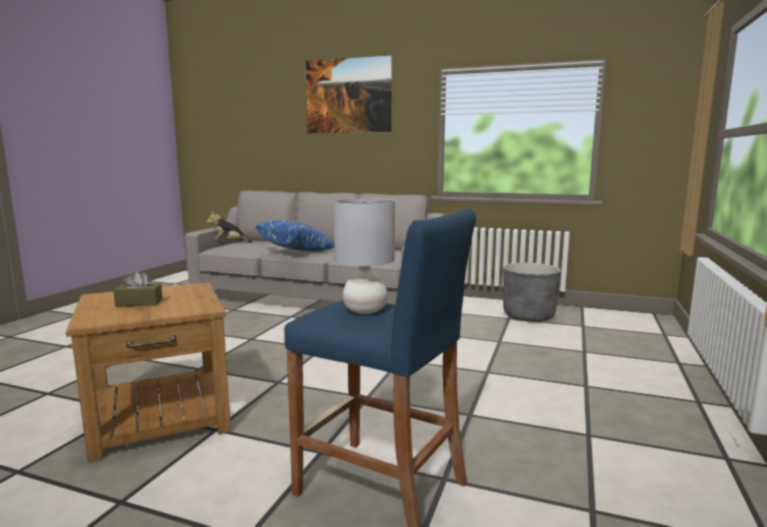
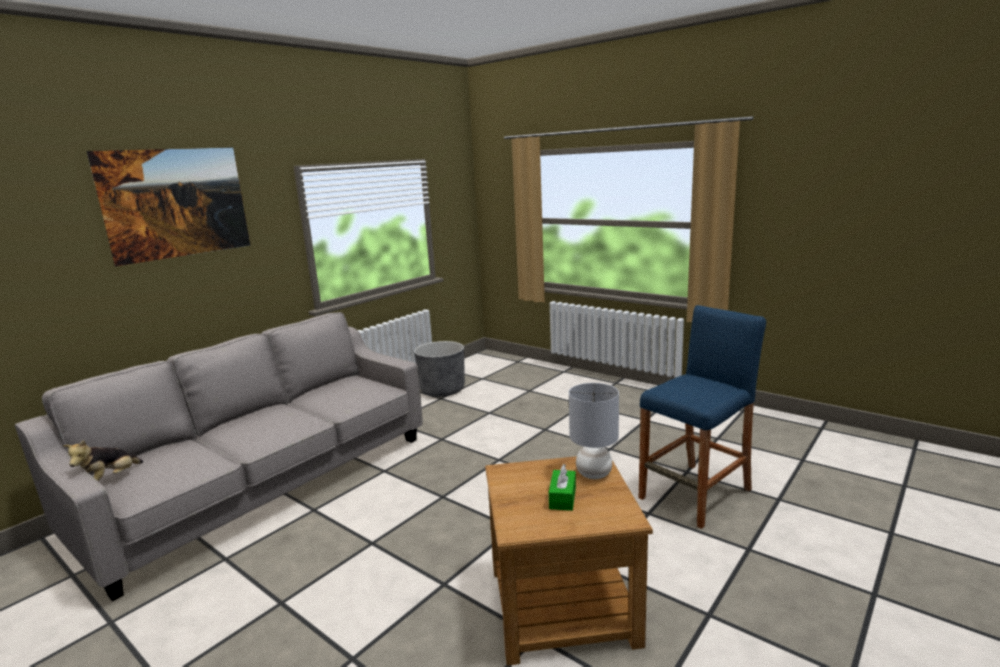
camera: 70 degrees left, 5 degrees up
brown tissue box [113,271,163,307] -> green tissue box [549,464,576,511]
blue pillow [255,220,335,251] -> none
grey table lamp [334,198,395,314] -> grey table lamp moved to [569,383,619,479]

